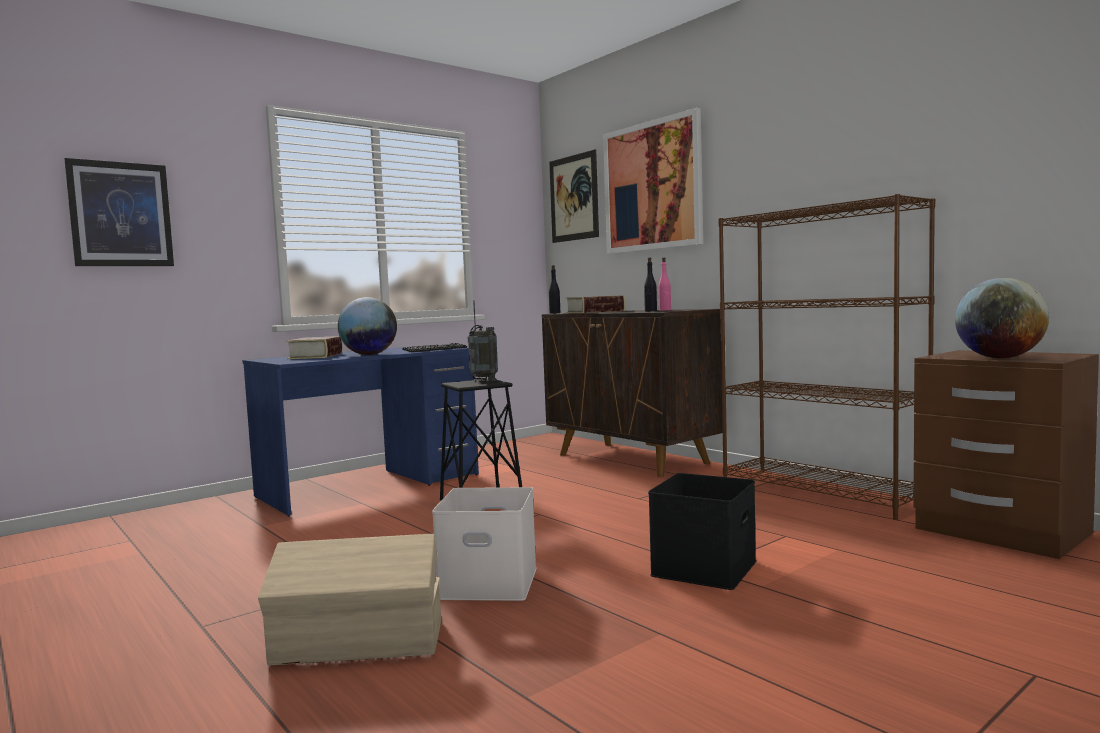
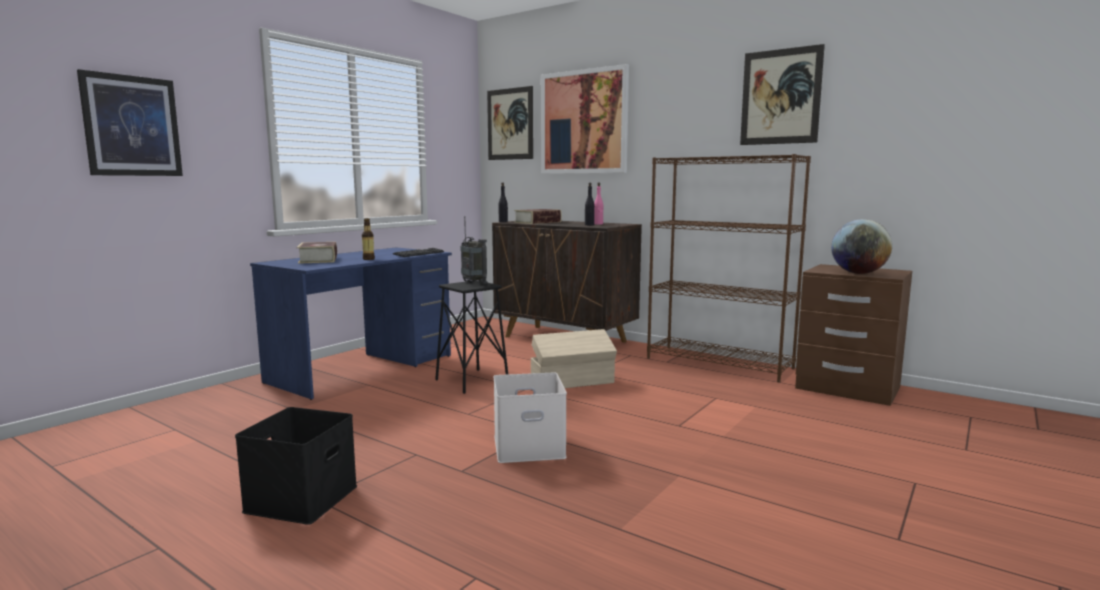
camera: 15 degrees left, 5 degrees up
beige storage box [258,534,441,666] -> beige storage box moved to [531,329,617,388]
globe [338,297,397,355] -> bottle [362,218,375,260]
black storage box [648,473,756,590] -> black storage box moved to [235,407,357,525]
none -> picture [740,44,825,145]

